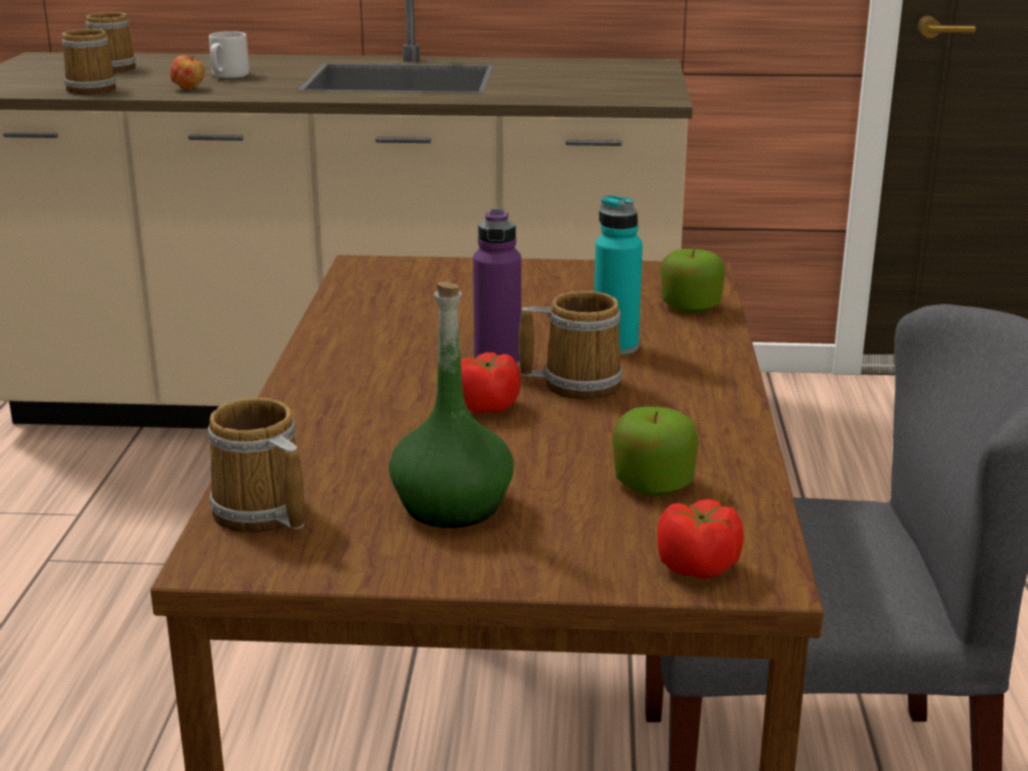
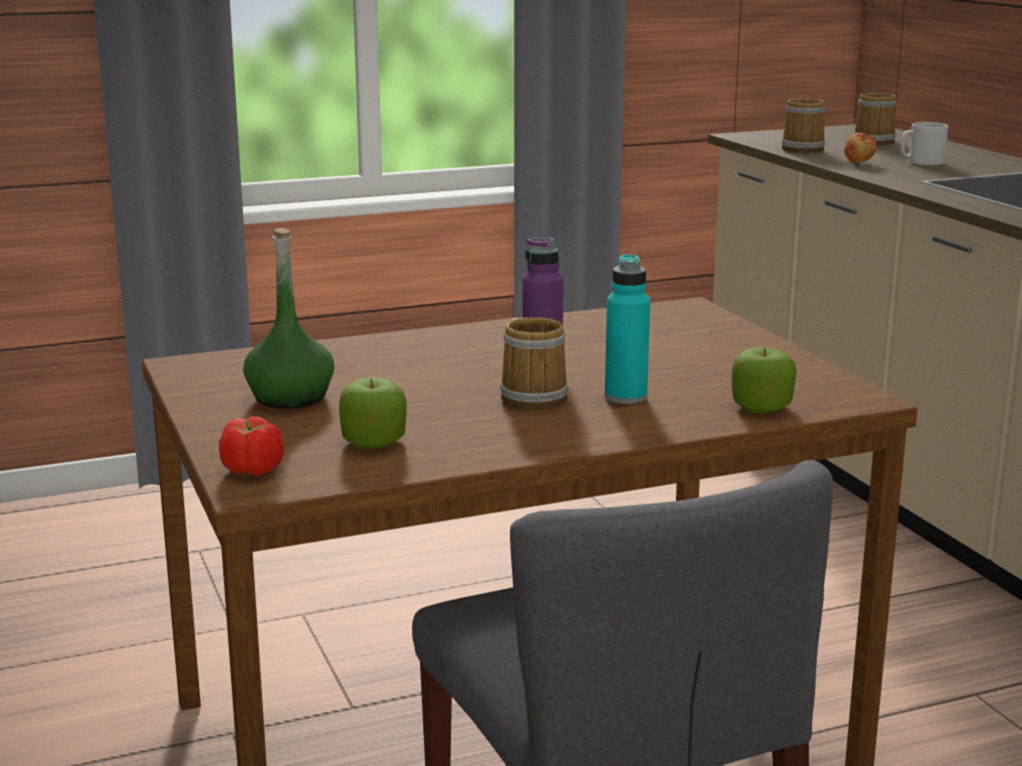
camera: 65 degrees right, 5 degrees down
mug [208,398,305,533] -> none
tomato [461,352,520,413] -> none

